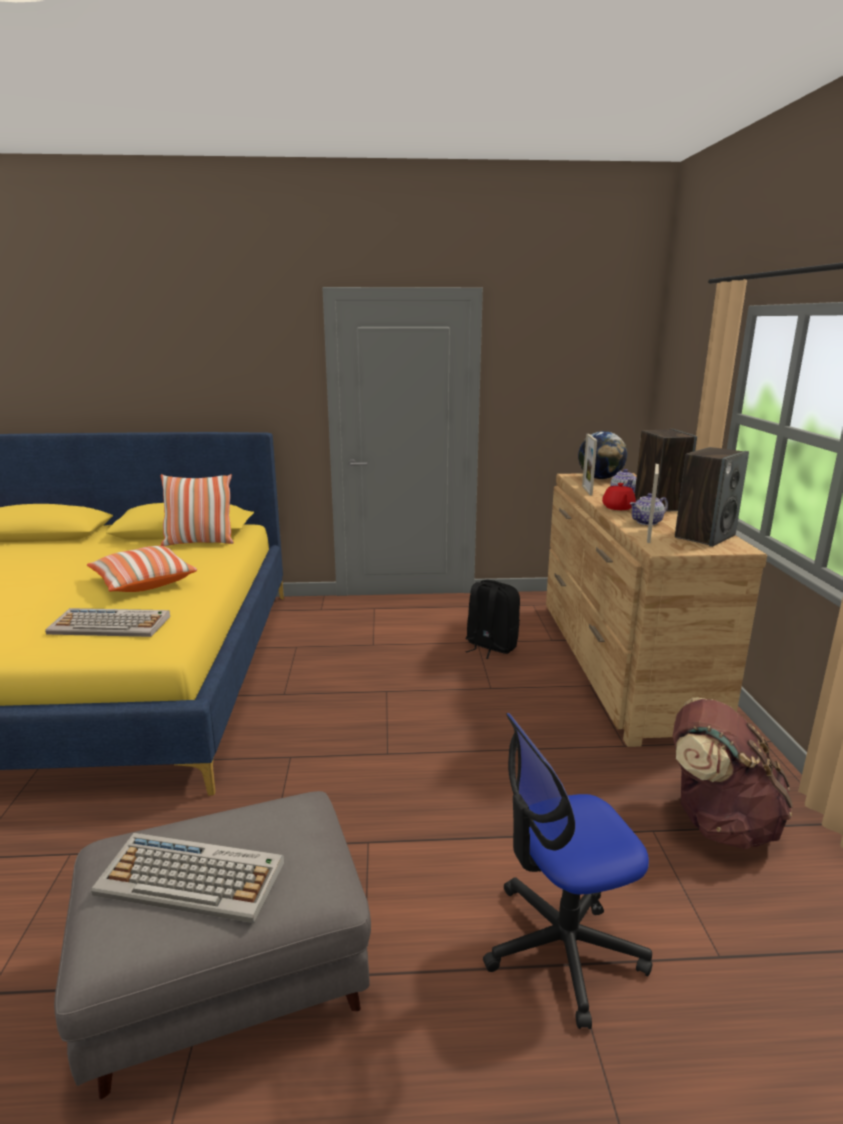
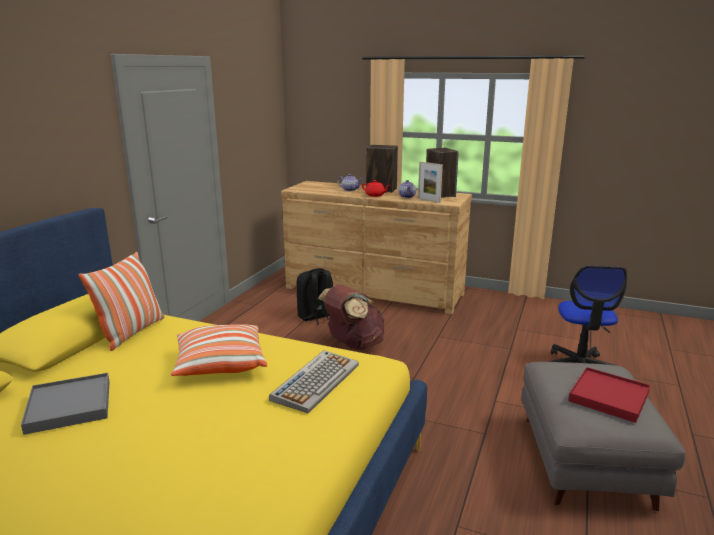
camera: 65 degrees left, 0 degrees up
keyboard [91,833,284,923] -> red tray [568,367,650,423]
globe [578,431,627,479] -> none
picture frame [582,434,597,495] -> none
brown backpack [672,697,793,849] -> brown backpack moved to [318,285,385,350]
none -> grey tray [21,373,110,435]

